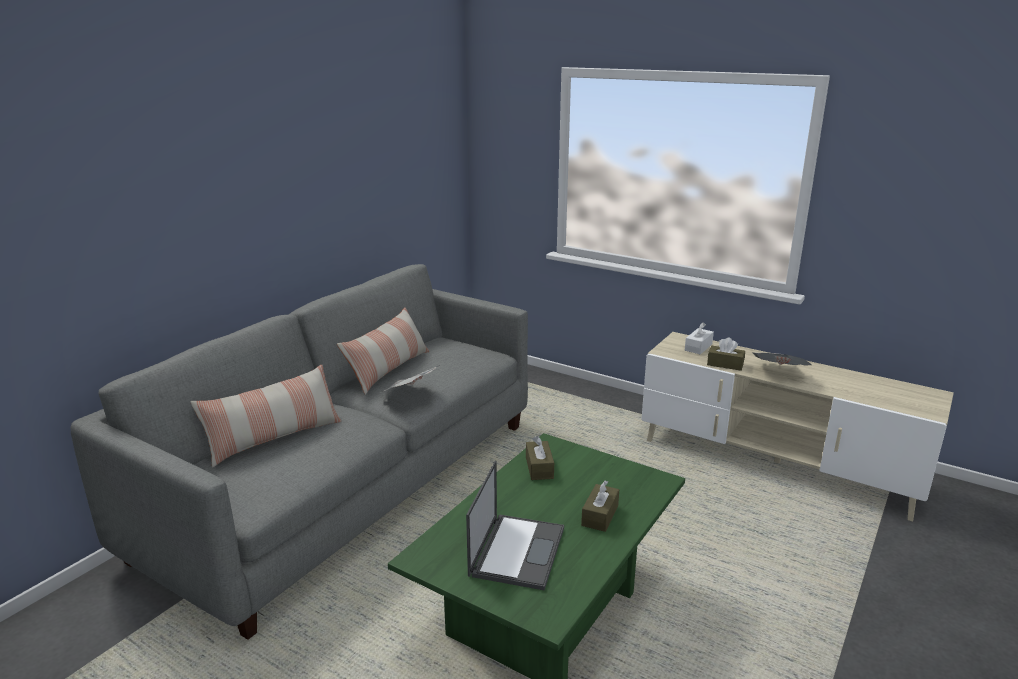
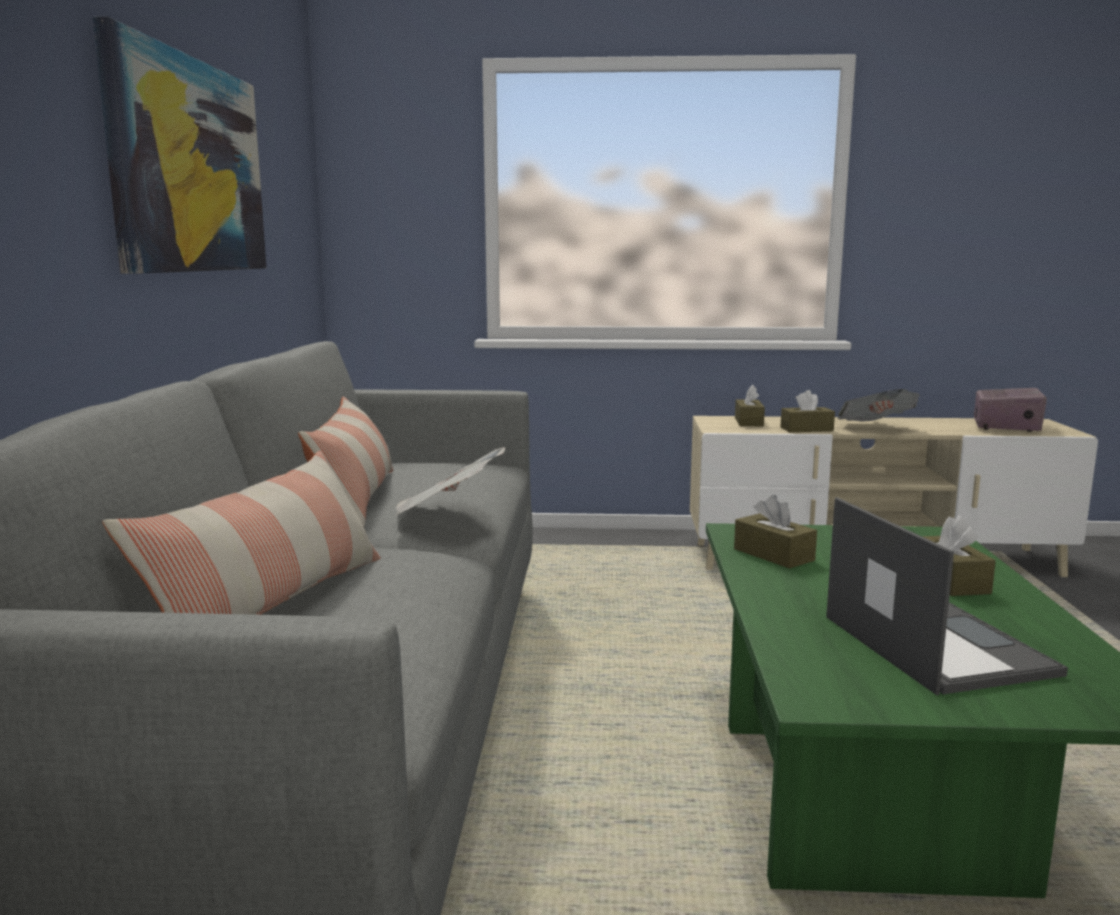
camera: 30 degrees left, 10 degrees down
white tissue box [685,322,714,354] -> brown tissue box [735,384,765,426]
none -> picture [93,16,266,274]
none -> radio [974,388,1047,432]

